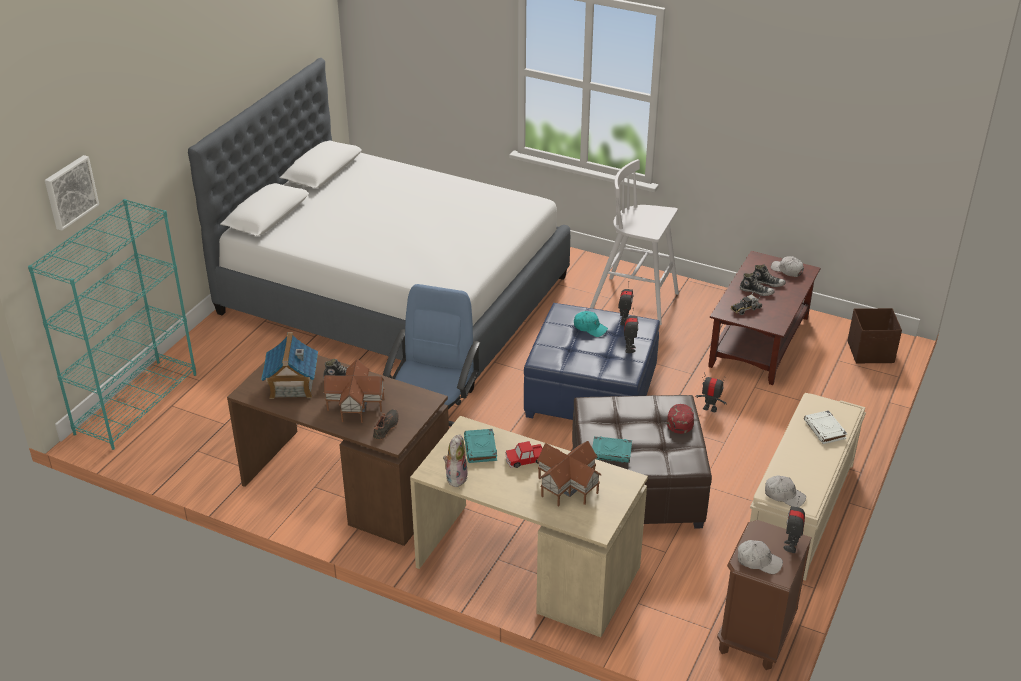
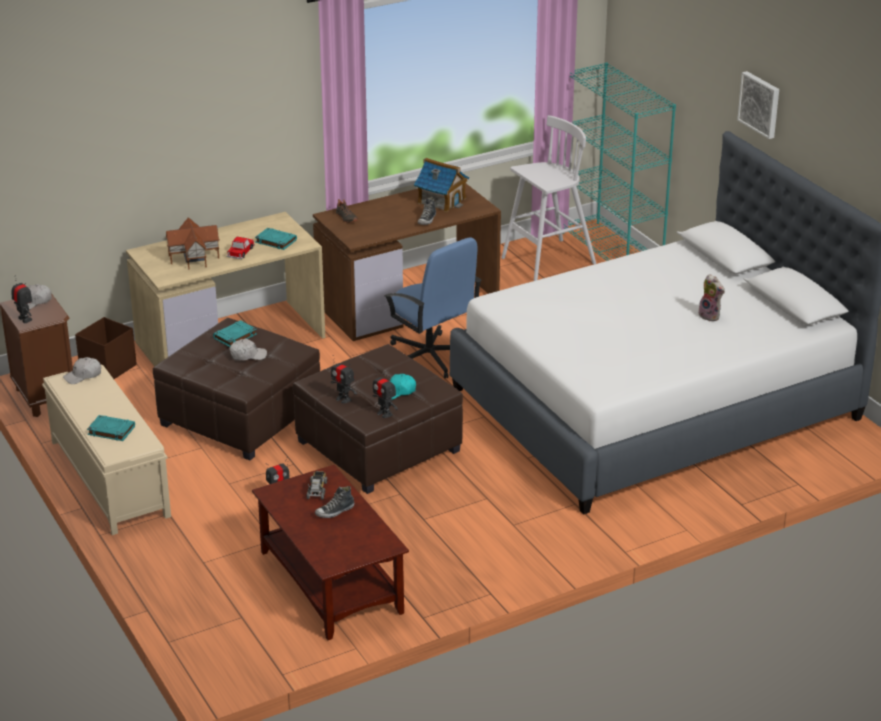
camera: 125 degrees right, 5 degrees down
picture [45,155,99,231] -> picture moved to [737,71,779,139]
toy house [323,359,385,423] -> none
plush toy [443,435,468,487] -> plush toy moved to [697,274,725,321]
blue ottoman [524,303,660,420] -> brown ottoman [293,344,463,494]
white stool [590,159,679,325] -> white stool moved to [501,115,596,281]
red cap [667,404,694,434] -> none
shoe [753,264,786,287] -> none
white cap [771,256,804,277] -> white cap moved to [229,339,267,361]
white book [804,410,847,444] -> turquoise book [87,415,135,441]
brown storage box [848,308,902,363] -> brown storage box moved to [75,317,137,379]

